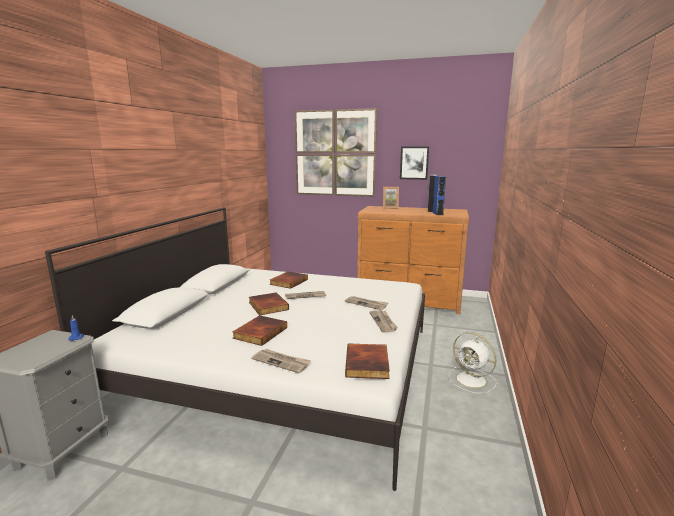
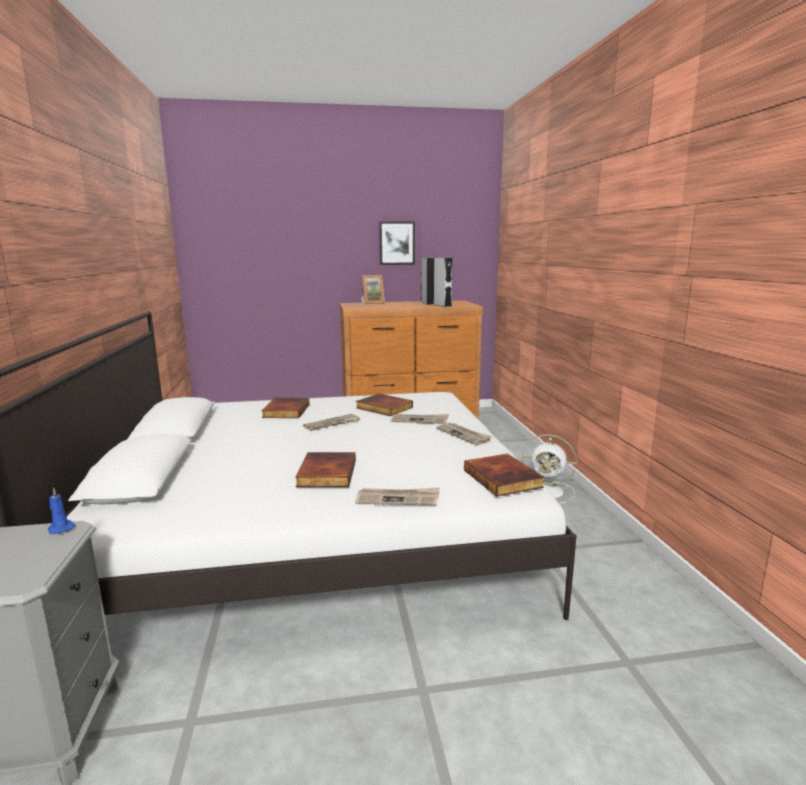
camera: 25 degrees left, 0 degrees up
book [249,292,289,315] -> book moved to [356,394,413,416]
picture [295,108,377,197] -> none
blue speaker [432,176,446,215] -> grey speaker [434,258,453,307]

